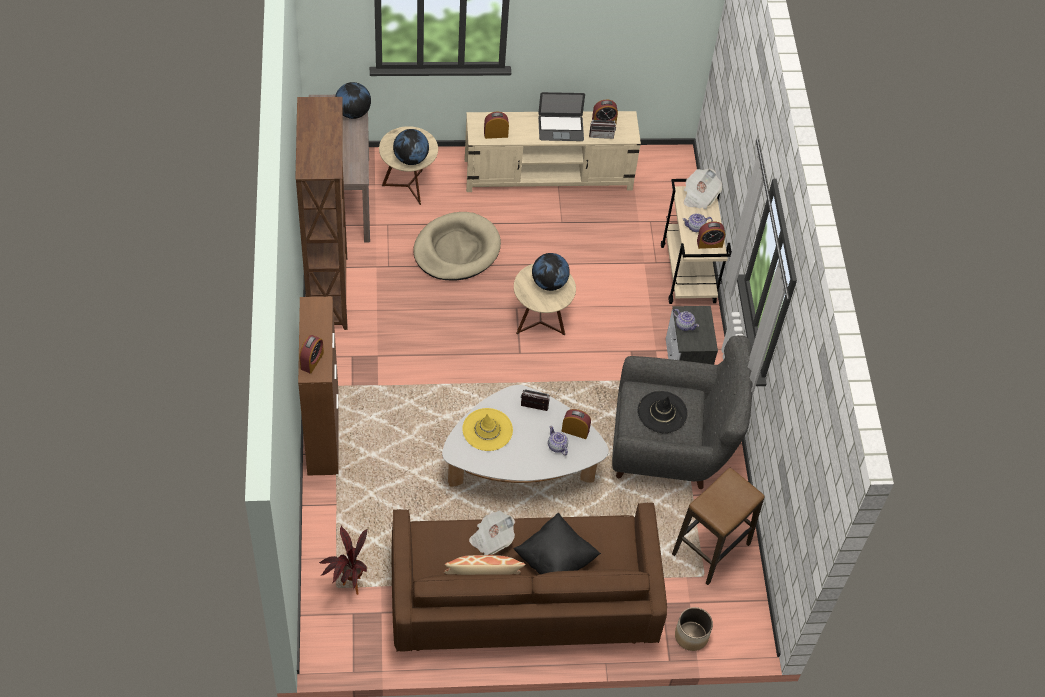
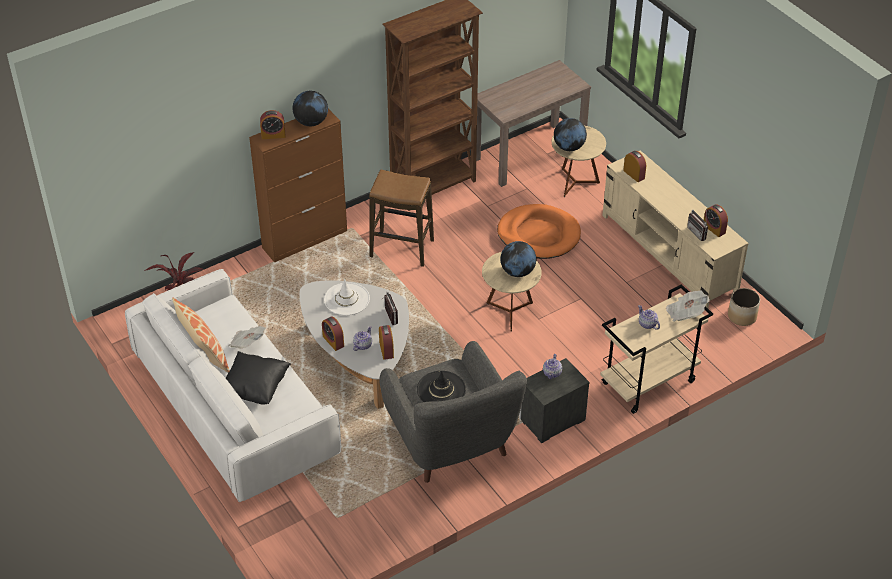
camera: 65 degrees right, 10 degrees down
globe [335,82,371,119] -> globe moved to [292,91,328,126]
brown sofa [392,503,667,652] -> white sofa [125,269,341,502]
beige dog bed [413,212,501,281] -> orange dog bed [497,204,581,259]
yellow hat [462,408,513,451] -> white hat [324,279,370,315]
laptop [538,92,585,141] -> none
stool [672,468,765,585] -> stool moved to [369,170,434,267]
planter [675,607,713,651] -> planter moved to [728,288,760,326]
alarm clock [697,221,725,249] -> alarm clock moved to [322,316,344,351]

